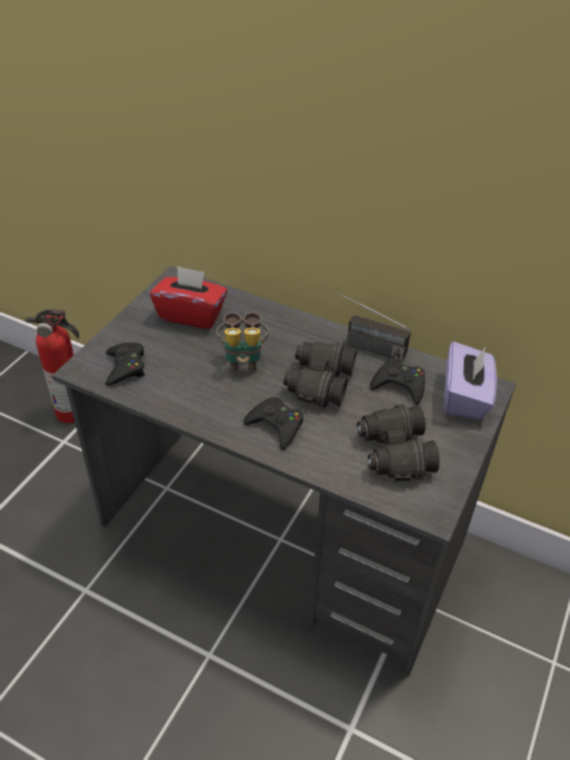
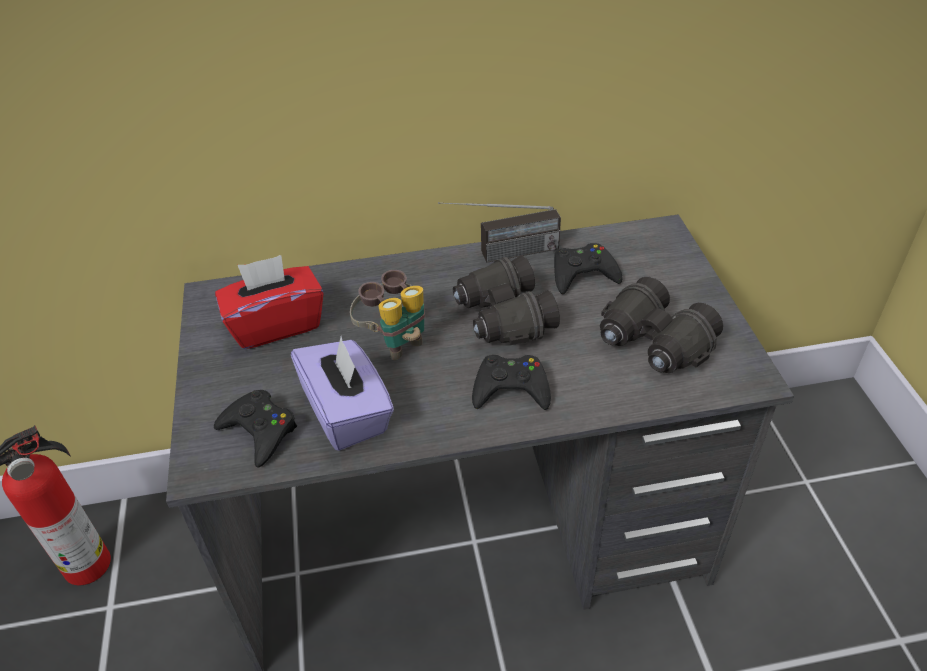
camera: 35 degrees left, 0 degrees up
purple tissue box [445,341,497,419] -> purple tissue box moved to [291,336,394,451]

